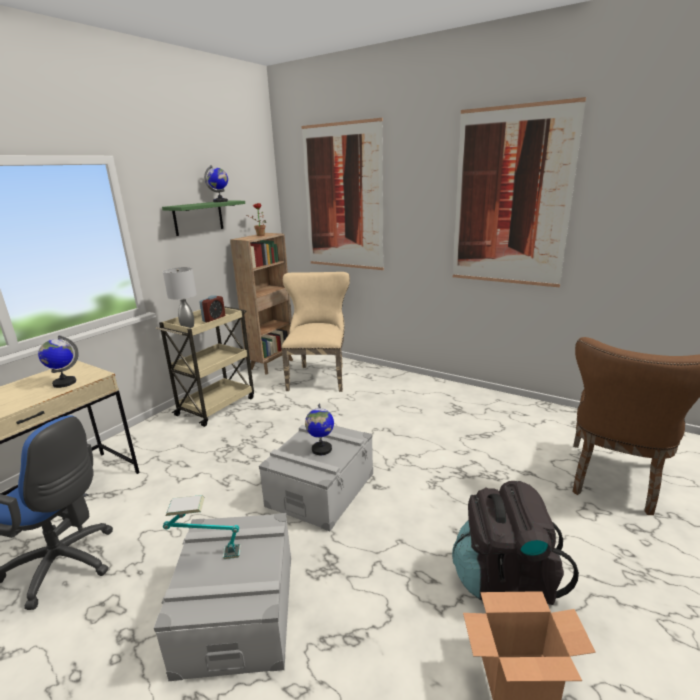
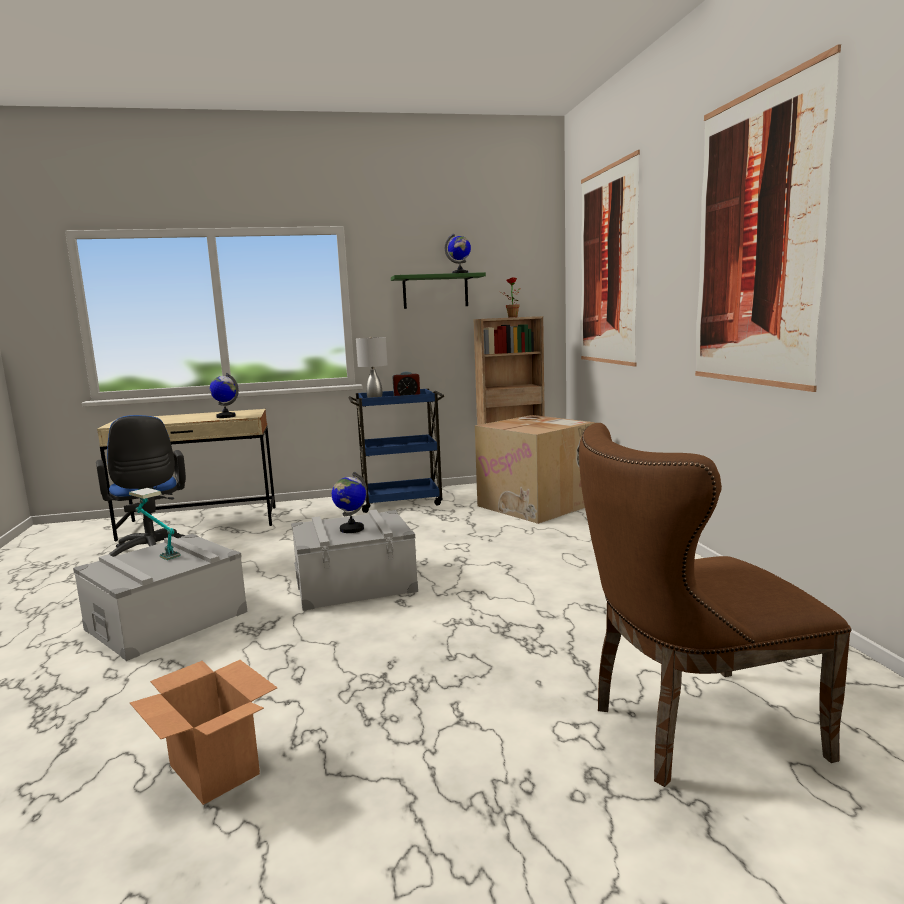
camera: 45 degrees right, 10 degrees down
beige cart [156,306,254,427] -> blue cart [349,388,445,513]
beige chair [281,272,350,392] -> cardboard box [475,415,595,524]
black backpack [452,481,579,605] -> none

